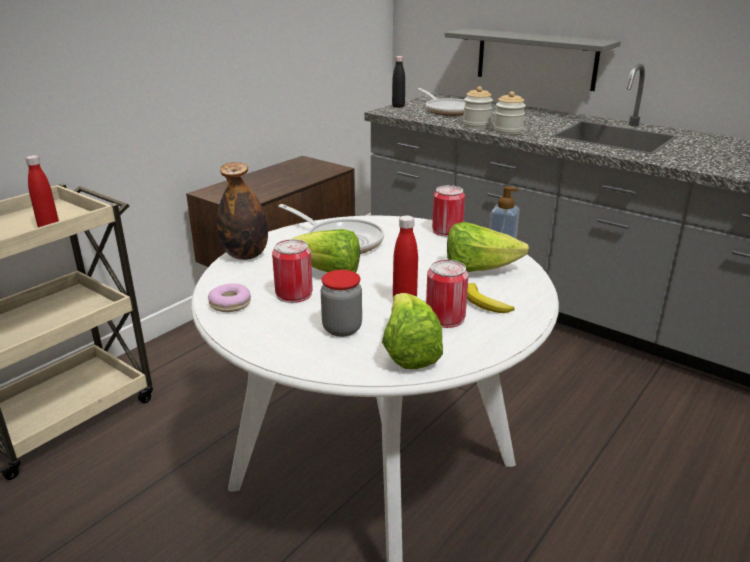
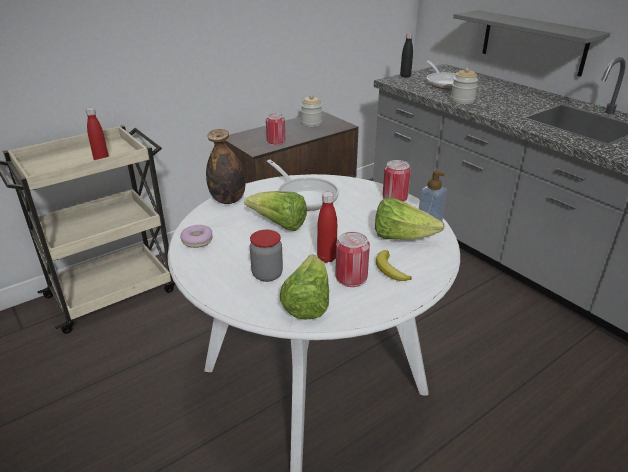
camera: 15 degrees right, 5 degrees up
can [272,239,313,303] -> can moved to [266,113,286,145]
jar [494,91,526,135] -> jar moved to [301,95,322,127]

